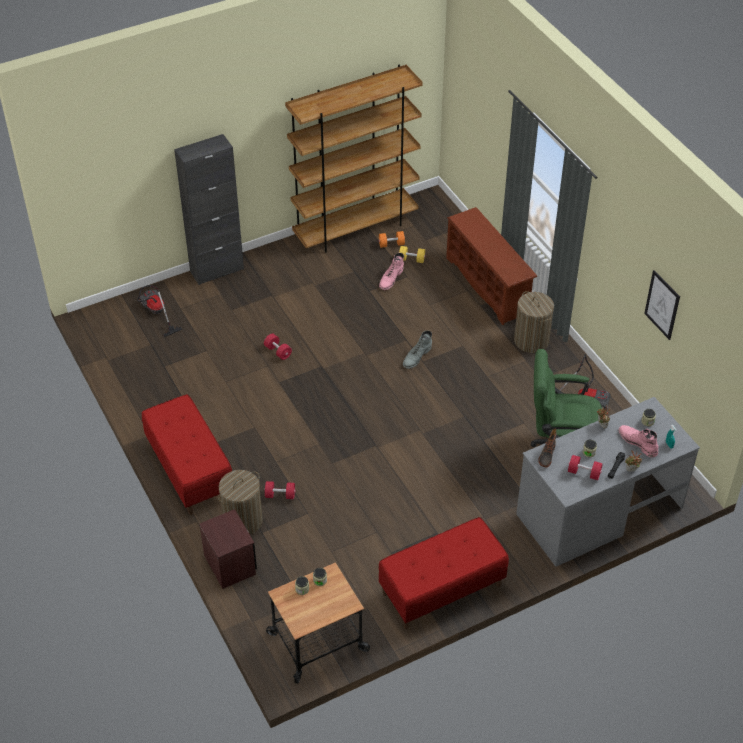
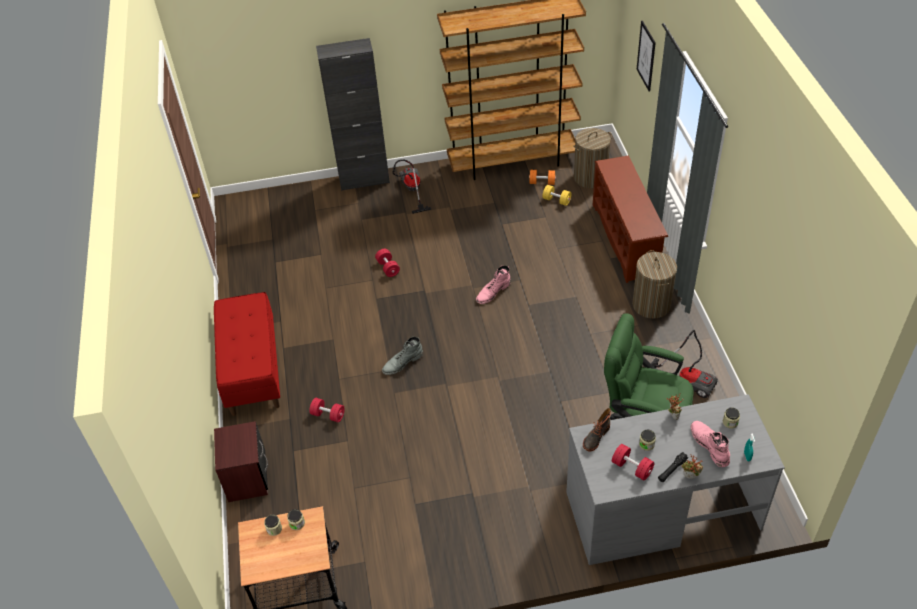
camera: 20 degrees right, 0 degrees up
vacuum cleaner [137,285,182,337] -> vacuum cleaner moved to [392,160,432,214]
laundry basket [218,470,263,535] -> laundry basket moved to [573,128,612,188]
pink boot [379,253,404,290] -> pink boot moved to [476,265,510,304]
red bench [379,517,509,629] -> none
grey boot [403,331,432,369] -> grey boot moved to [382,337,423,375]
picture [644,270,680,340] -> picture moved to [637,21,656,92]

